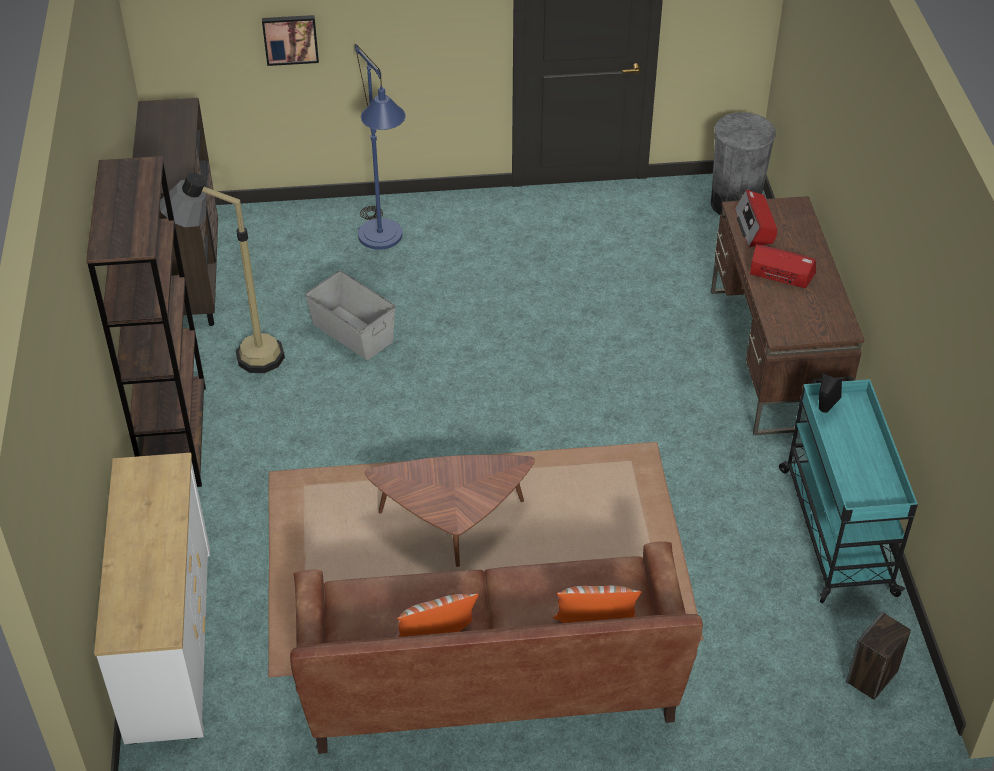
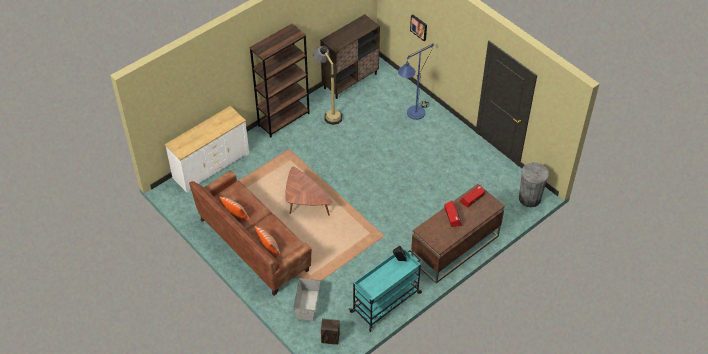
camera: 55 degrees right, 5 degrees up
grey storage box [305,270,396,360] -> grey storage box moved to [293,278,321,321]

